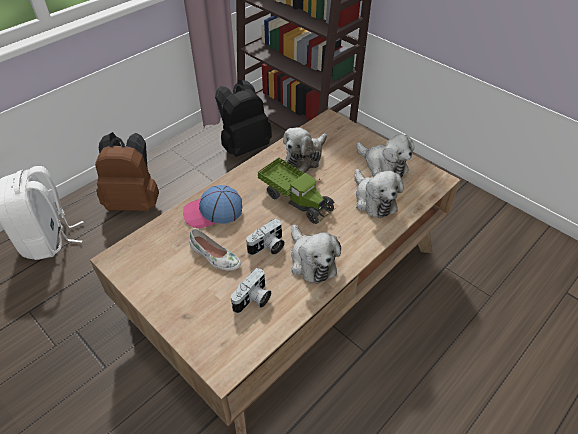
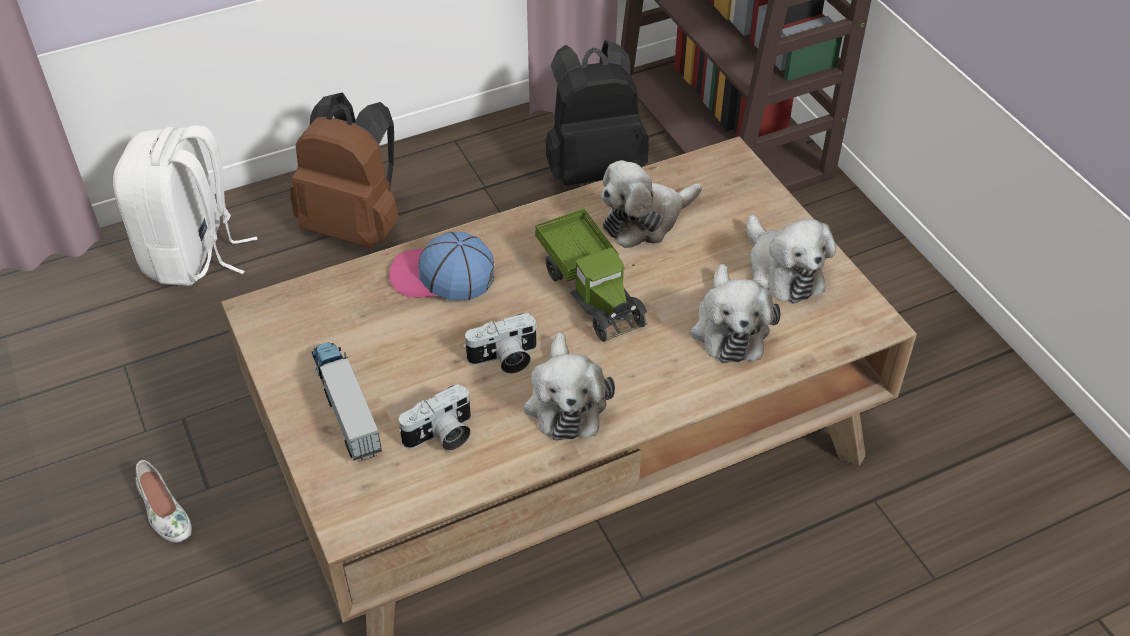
camera: 20 degrees right, 0 degrees up
white shoe [190,229,241,271] -> white shoe moved to [136,460,192,543]
none -> toy truck [312,342,382,462]

